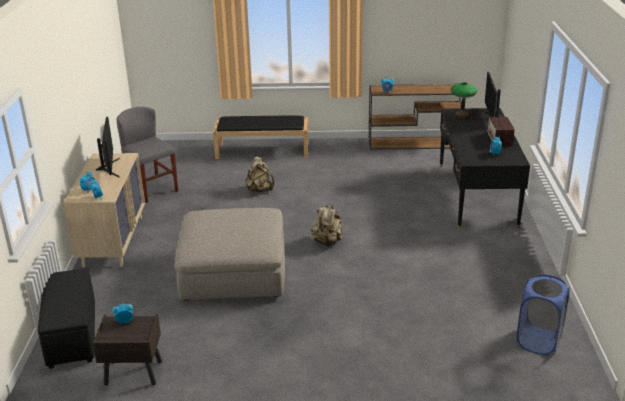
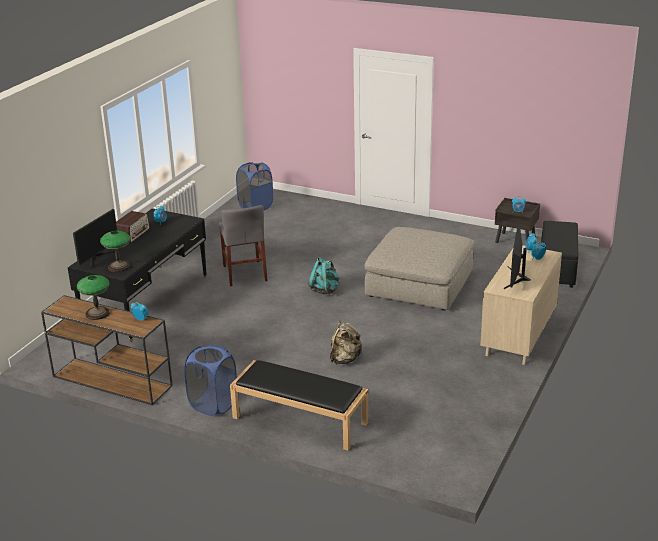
camera: 155 degrees left, 0 degrees up
grey chair [116,107,178,203] -> grey chair moved to [219,205,268,286]
beige backpack [311,203,343,247] -> turquoise backpack [309,257,340,294]
none -> table lamp [77,275,110,320]
none -> blue laundry basket [184,345,237,416]

